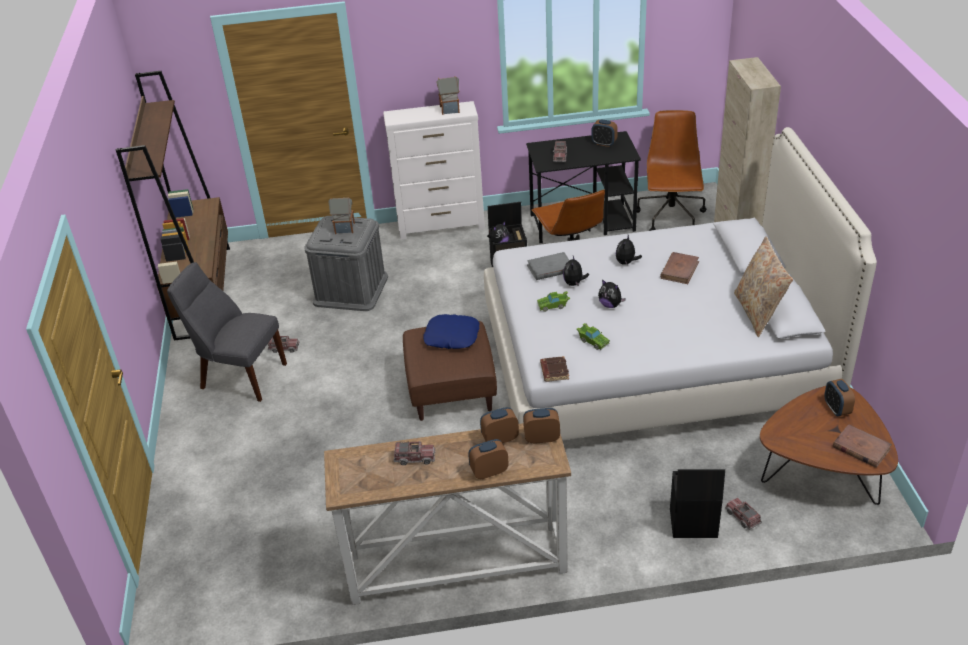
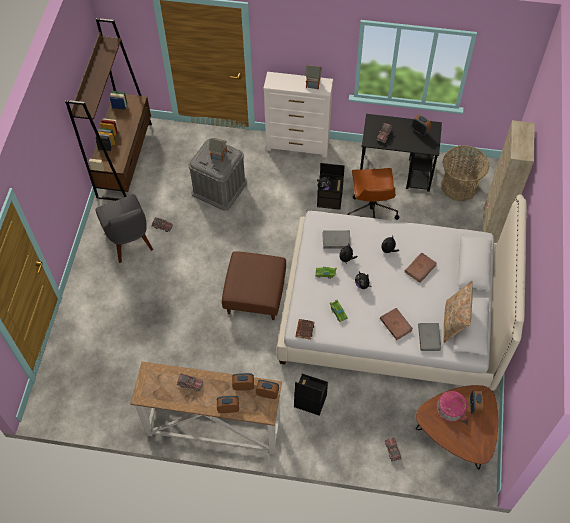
camera: 15 degrees right, 20 degrees up
grey chair [167,262,287,402] -> grey chair turned 150 degrees counterclockwise [95,194,153,263]
blue pillow [423,314,479,349] -> none
brown office chair [637,110,706,231] -> basket [442,145,489,201]
black storage box [670,469,725,538] -> black storage box moved to [294,374,328,416]
brown book [833,424,892,468] -> brown book moved to [380,308,413,340]
none -> grey book [418,323,441,351]
none -> toy house [436,391,467,422]

